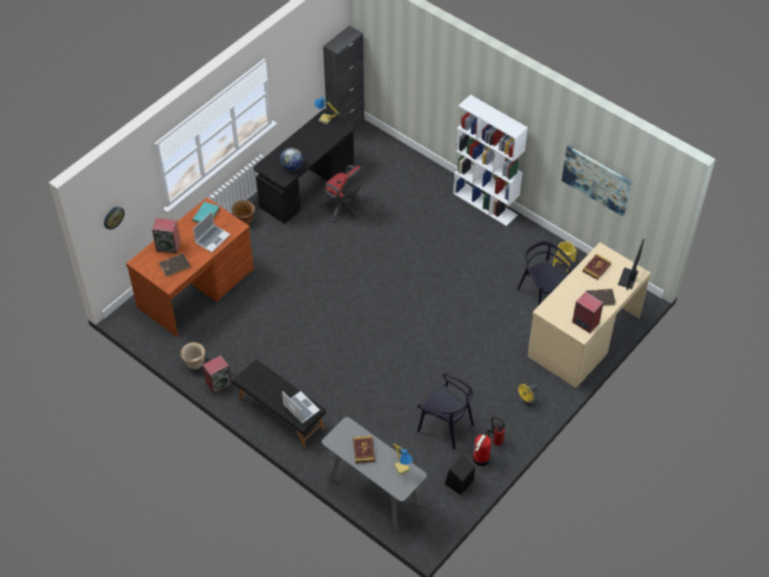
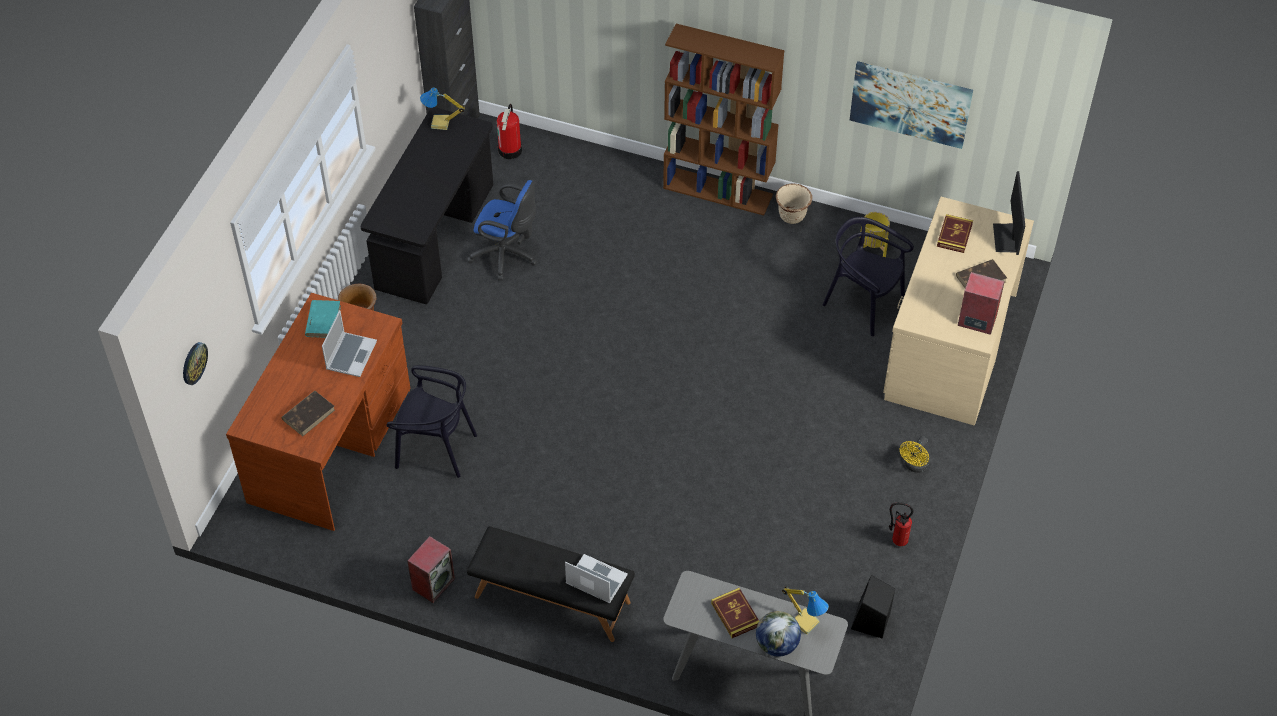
camera: 20 degrees left, 0 degrees up
speaker [152,218,180,254] -> none
beige planter [180,342,205,369] -> beige planter moved to [776,184,812,224]
globe [280,148,303,171] -> globe moved to [756,611,801,657]
red office chair [319,165,362,222] -> blue office chair [467,180,537,281]
black chair [417,373,474,450] -> black chair moved to [387,365,477,478]
white bookcase [453,95,528,226] -> brown bookcase [663,24,784,215]
fire extinguisher [472,430,491,466] -> fire extinguisher moved to [497,104,522,159]

